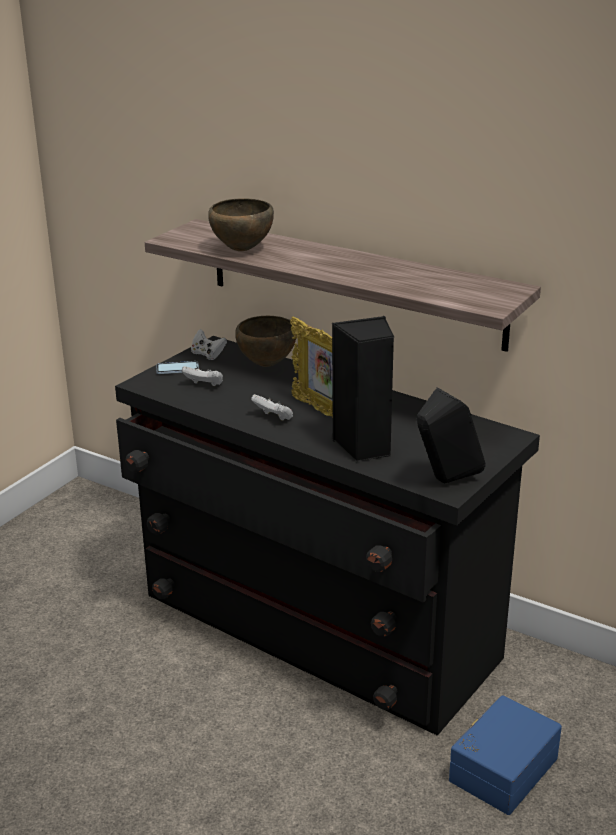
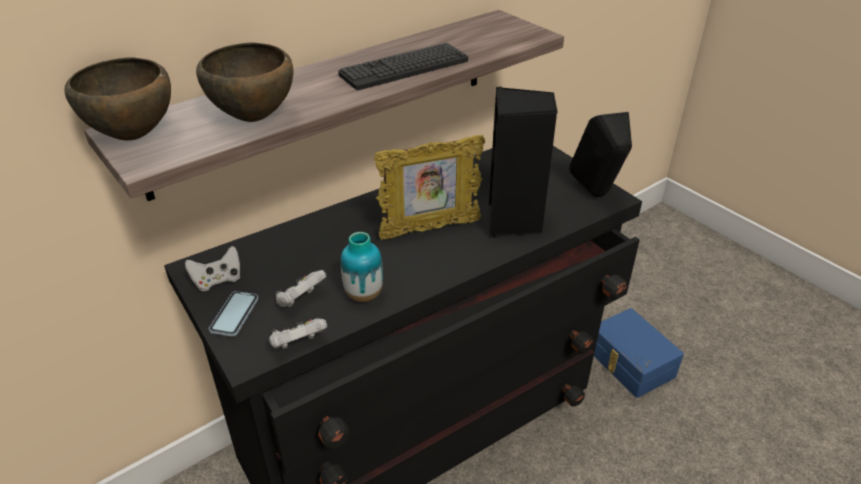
camera: 70 degrees left, 10 degrees up
brown bowl [235,316,296,367] -> brown bowl moved to [64,57,171,141]
white game controller [251,394,293,421] -> white game controller moved to [269,318,327,349]
none -> keyboard [338,43,468,90]
none -> vase [341,232,383,302]

